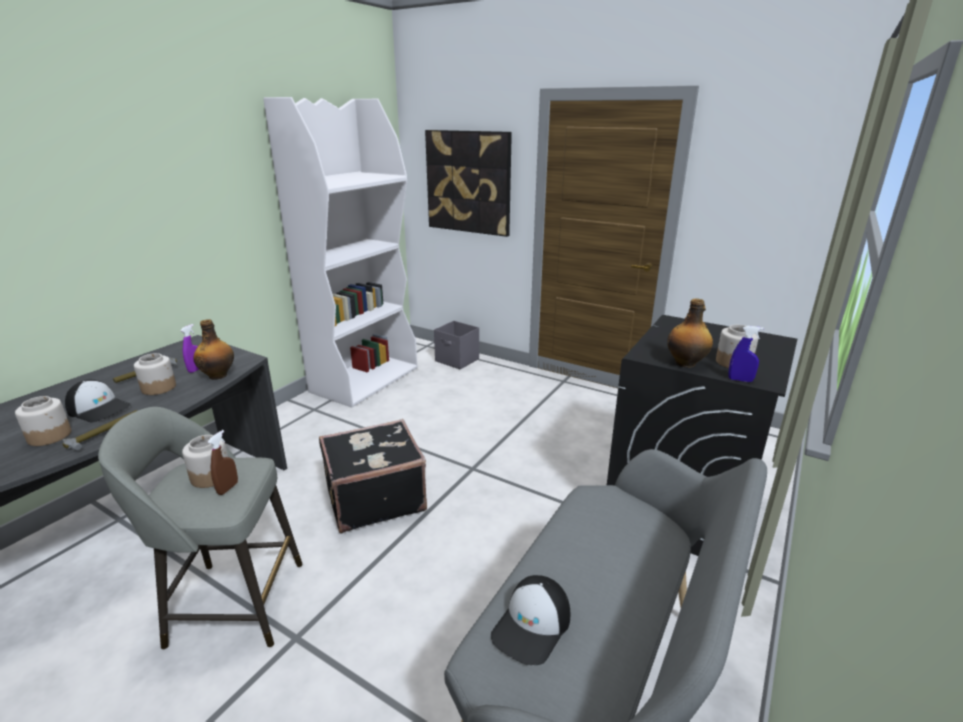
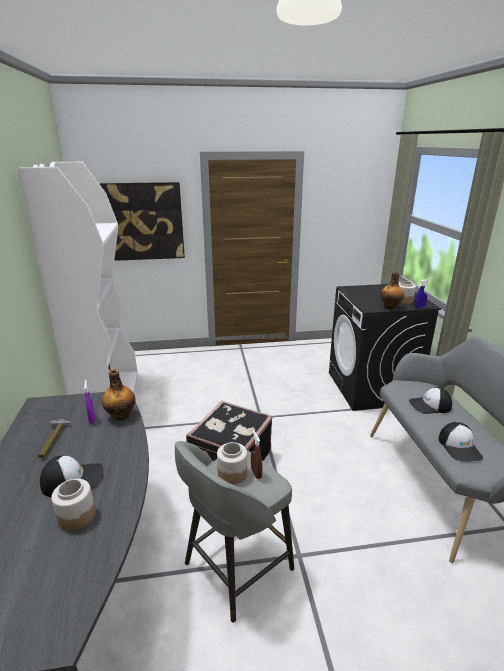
camera: 40 degrees left, 0 degrees up
hammer [62,410,137,450] -> none
jar [134,353,176,395] -> none
grey storage box [434,321,479,369] -> none
none -> cap [409,387,452,414]

